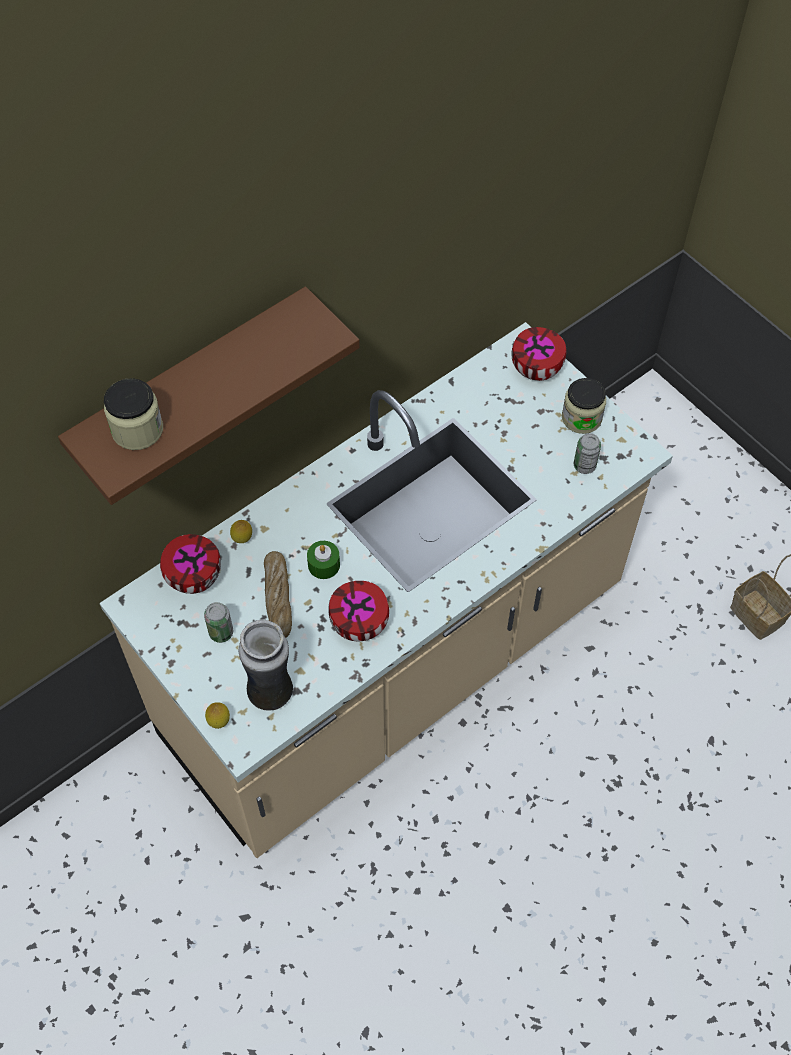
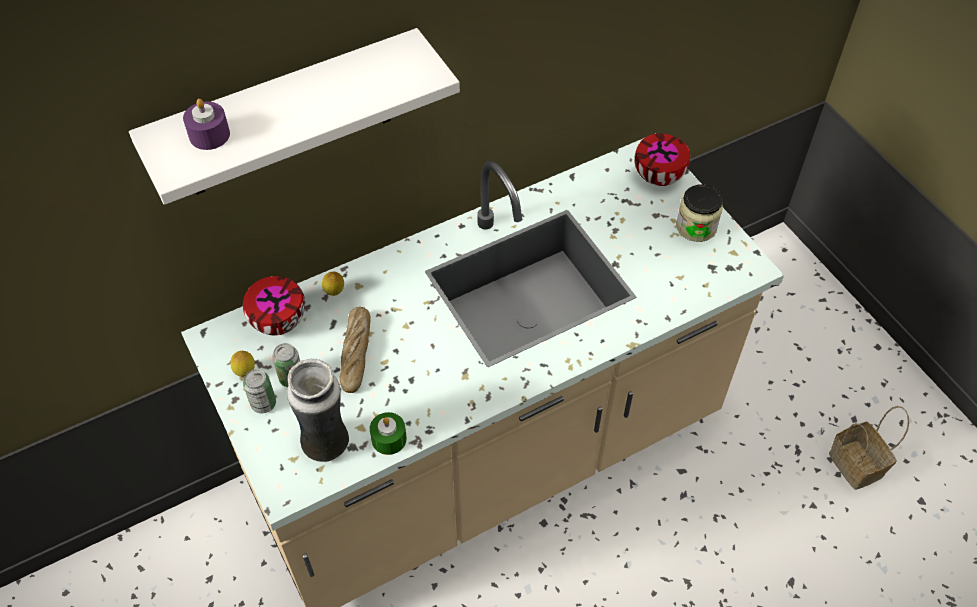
camera: 10 degrees right, 5 degrees down
brown shelf [58,286,360,505] -> white shelf [129,28,460,205]
jar [104,378,163,450] -> purple candle [183,99,230,150]
lemon [205,702,230,729] -> lemon moved to [230,351,255,377]
green candle [307,541,340,579] -> green candle moved to [370,412,407,455]
bowl [328,581,389,641] -> none
can [574,433,601,474] -> can moved to [243,369,276,414]

